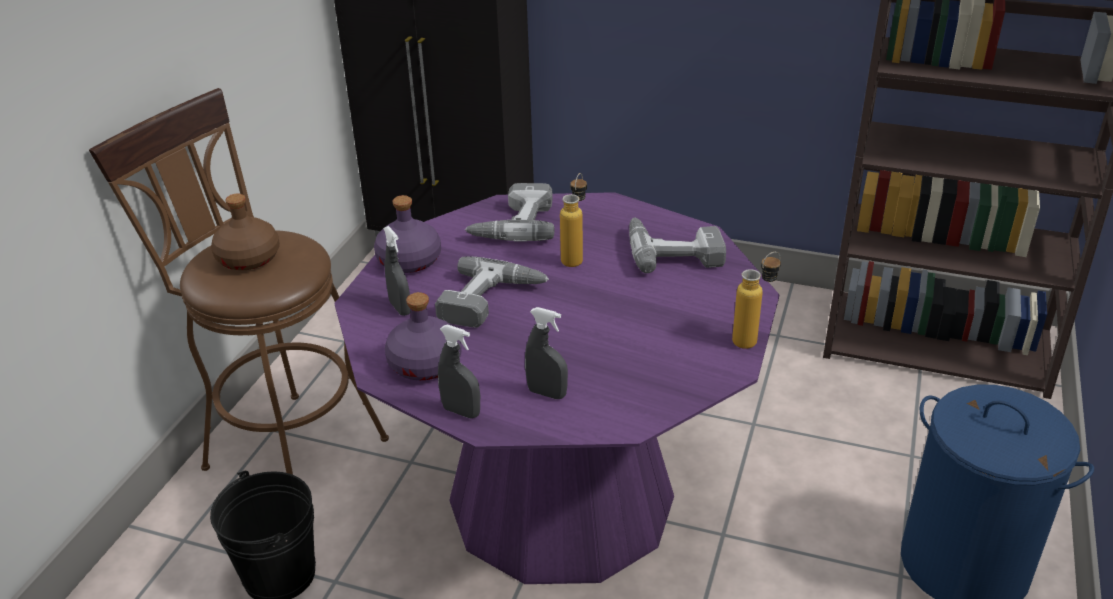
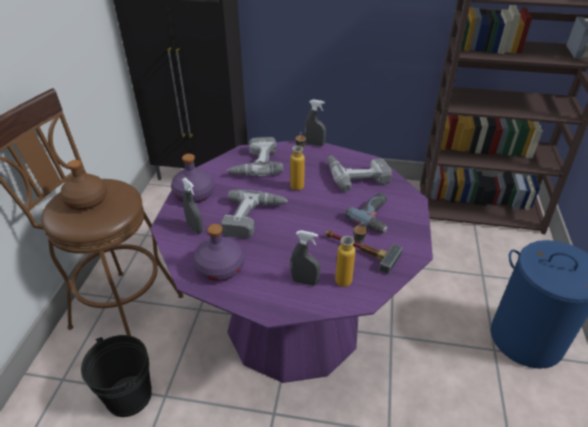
camera: 10 degrees left, 5 degrees up
grey spray bottle [438,324,480,418] -> grey spray bottle moved to [305,99,326,146]
bottle [732,252,781,349] -> bottle moved to [335,223,367,287]
none -> hammer [325,230,403,274]
none -> power drill [345,193,388,233]

